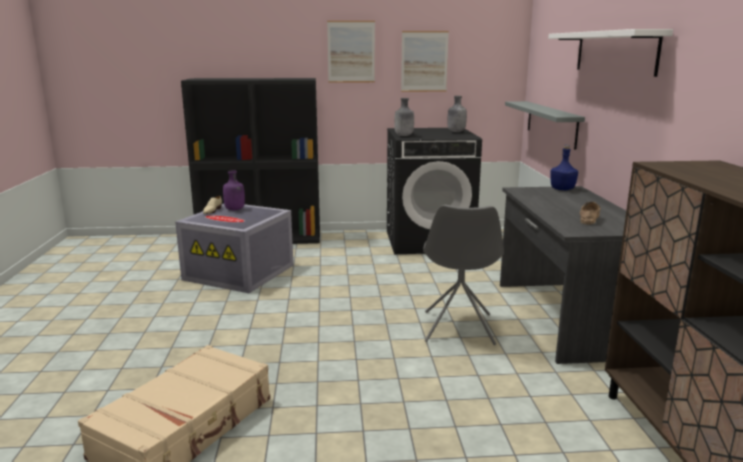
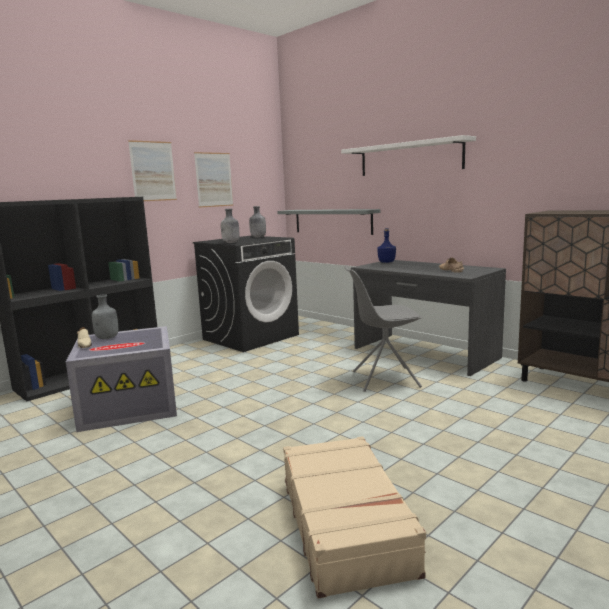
camera: 40 degrees left, 5 degrees down
purple bottle [223,171,245,210] -> grey bottle [92,294,118,339]
grey chair [423,205,504,345] -> grey chair turned 120 degrees clockwise [345,265,422,392]

